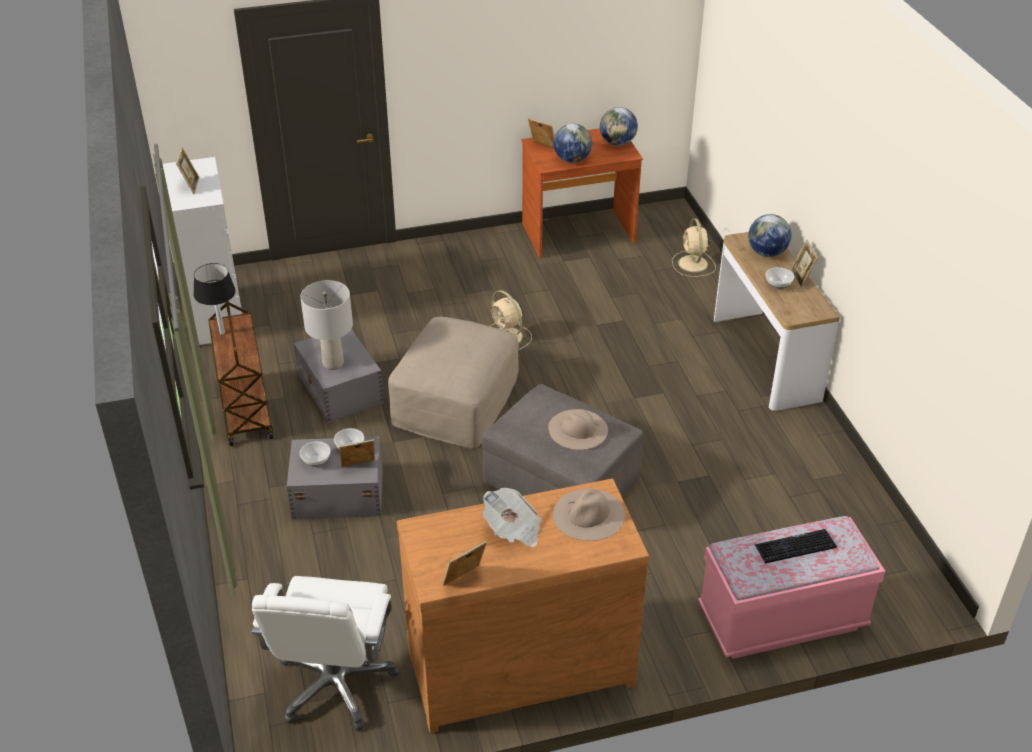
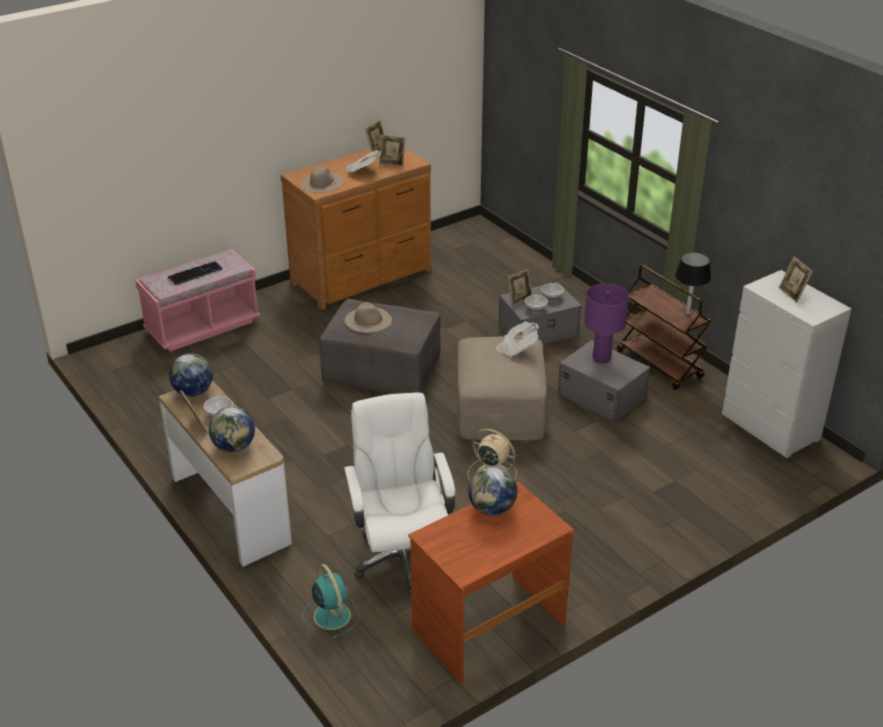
camera: 160 degrees right, 5 degrees down
white office chair [251,576,399,731] -> white office chair moved to [344,392,455,596]
grey table lamp [300,280,353,370] -> purple table lamp [584,283,629,363]
picture frame [528,118,555,149] -> picture frame moved to [379,135,405,167]
globe [600,107,638,146] -> globe moved to [169,353,213,397]
beige fan [672,218,716,277] -> turquoise fan [303,564,359,639]
none -> newspaper [496,321,539,357]

